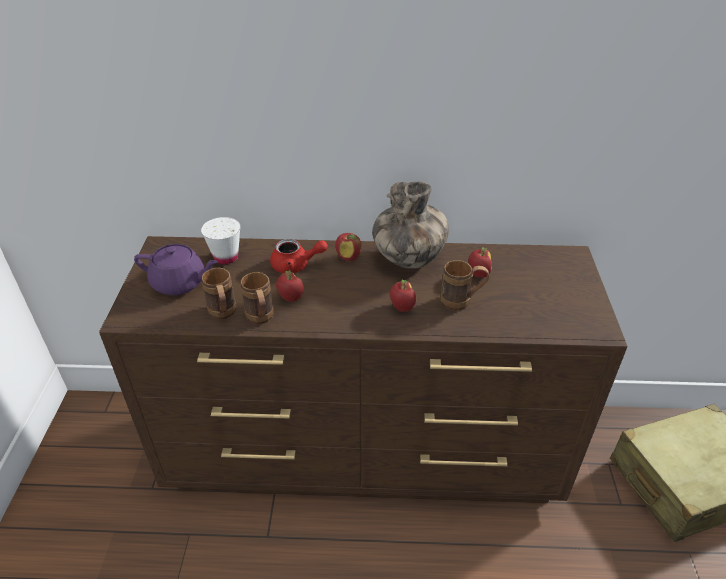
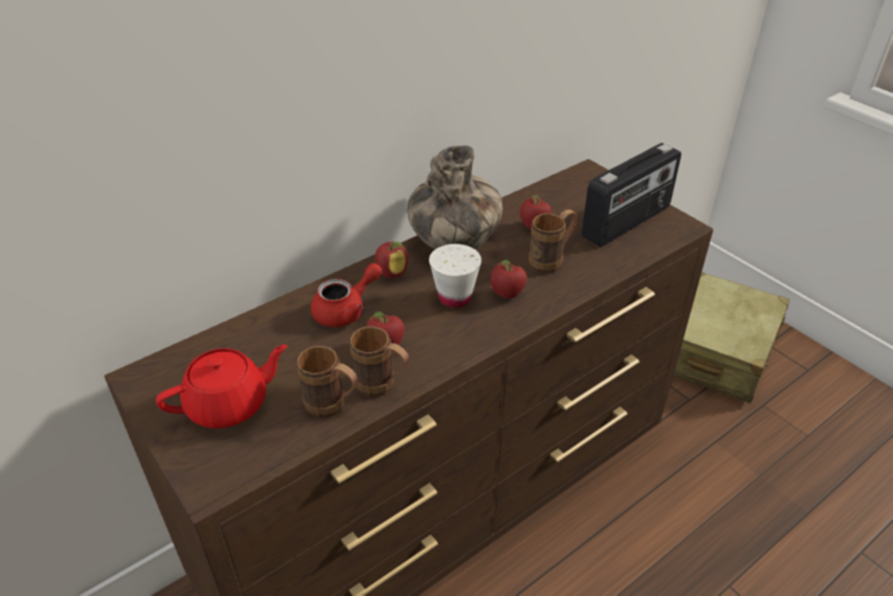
camera: 40 degrees left, 0 degrees up
purple teapot [134,244,218,295] -> red teapot [156,345,288,428]
white cup [201,217,240,264] -> white cup moved to [429,244,482,308]
none -> radio [582,143,681,247]

